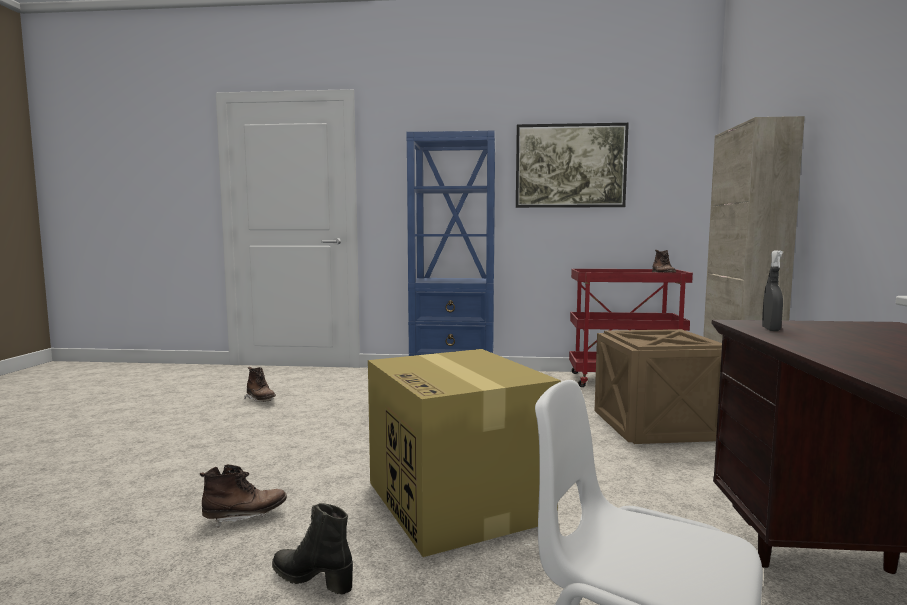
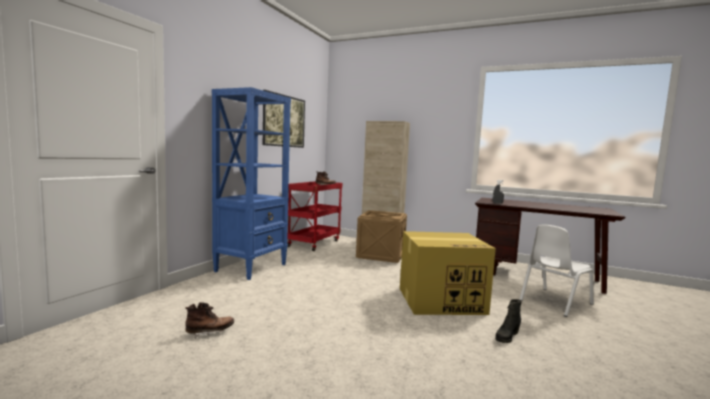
camera: 70 degrees left, 0 degrees up
brown boot [200,464,287,529] -> none

